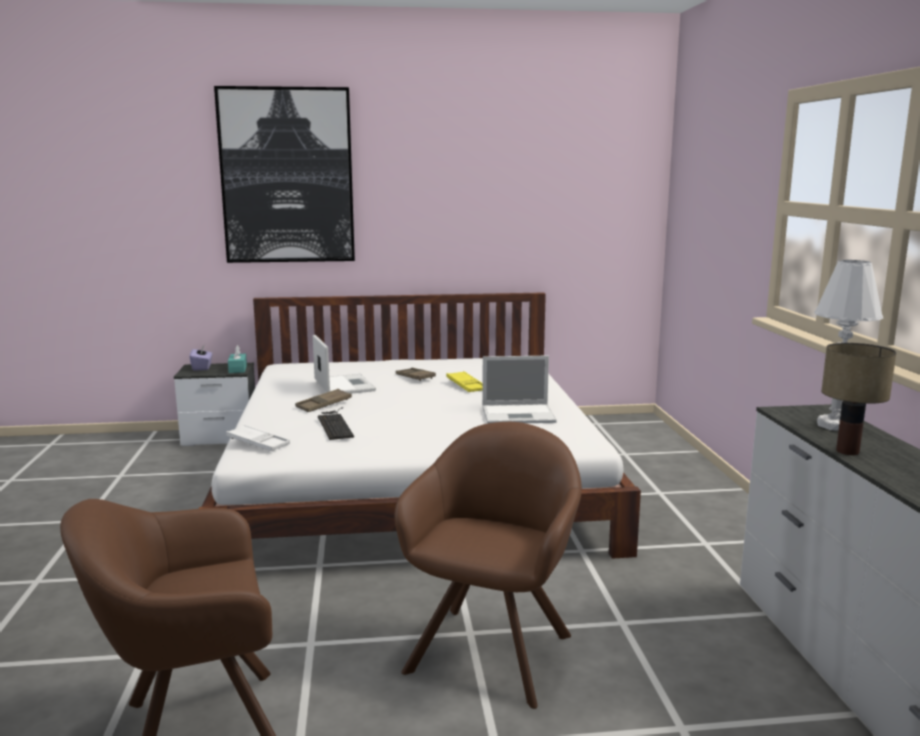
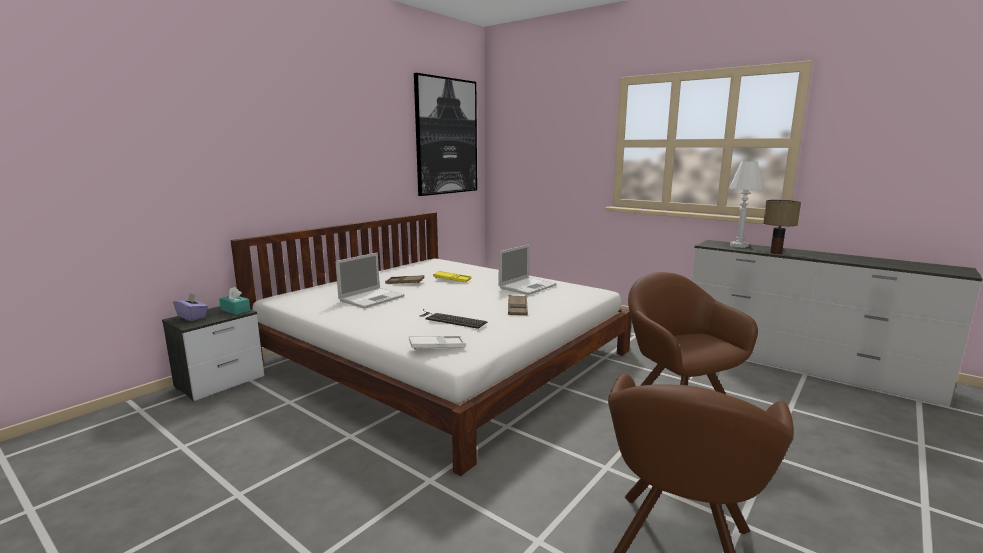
camera: 45 degrees left, 0 degrees up
picture [214,86,355,263] -> picture moved to [414,73,477,196]
brown tray [295,389,352,412] -> brown tray moved to [508,295,528,315]
laptop [313,335,376,394] -> laptop turned 105 degrees clockwise [335,253,404,308]

